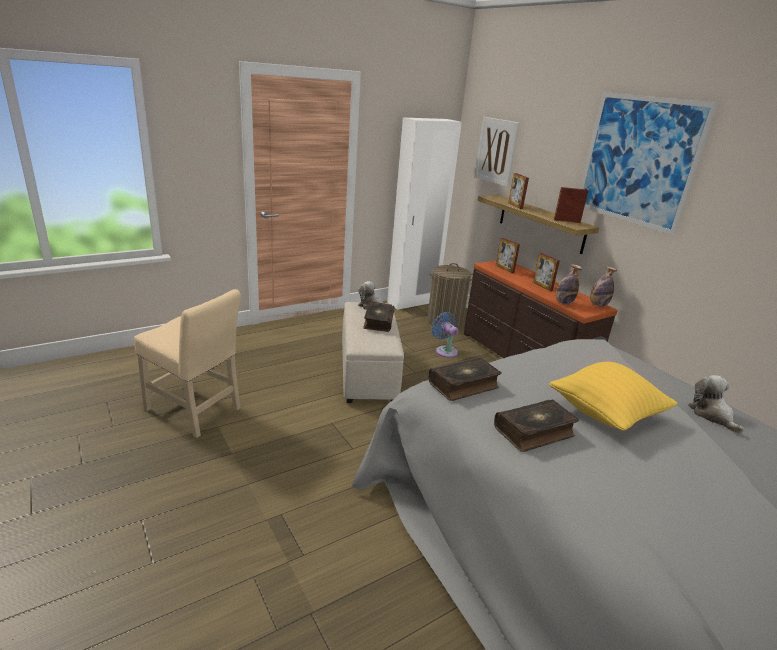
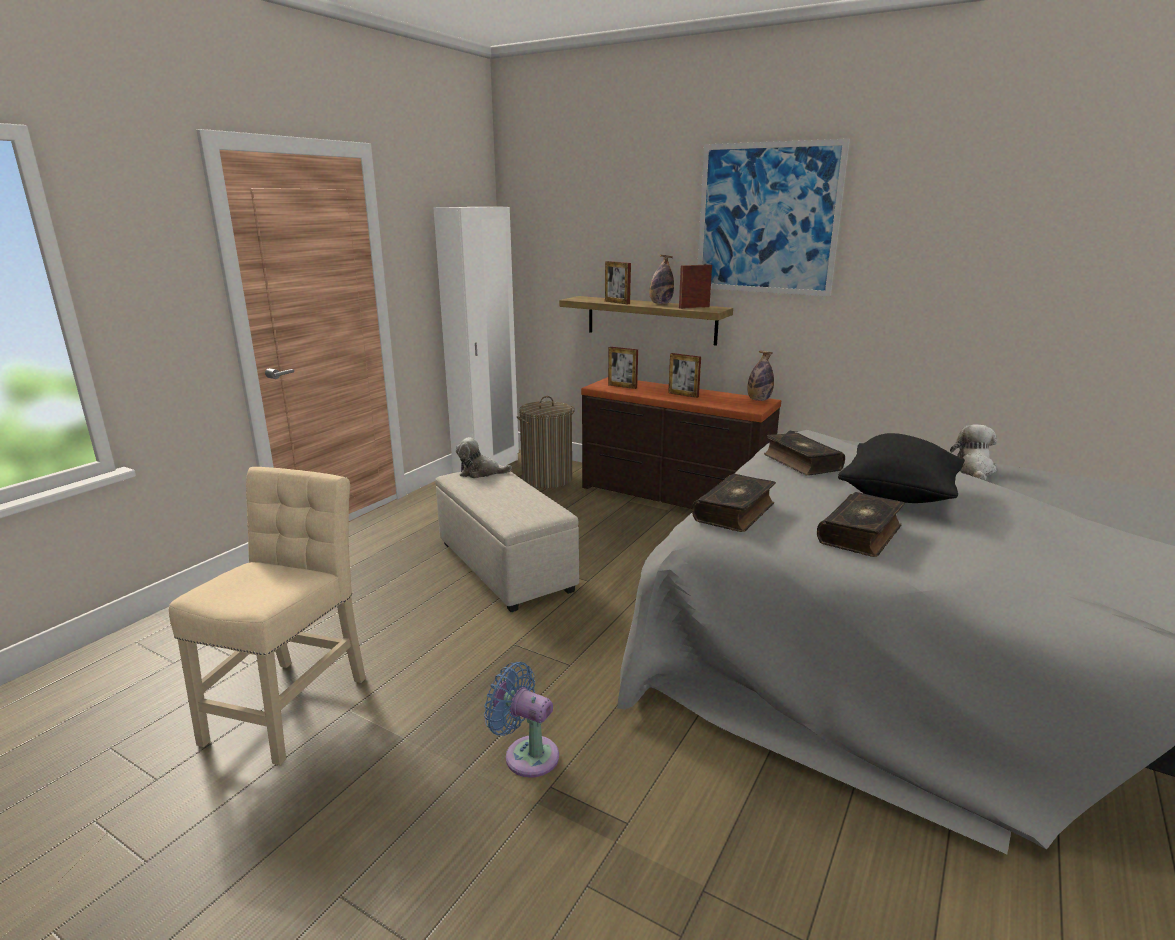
camera: 25 degrees left, 5 degrees down
beige chair [134,289,241,438] -> beige chair turned 75 degrees counterclockwise [169,467,366,765]
book [363,301,395,332] -> book moved to [764,433,845,476]
blue fan [431,312,459,358] -> blue fan moved to [484,662,559,778]
picture [474,117,520,187] -> none
yellow pillow [549,362,678,431] -> black pillow [838,433,965,503]
bottle [556,264,582,305] -> bottle moved to [649,255,674,304]
plush toy [688,375,744,434] -> plush toy turned 60 degrees clockwise [950,425,997,481]

